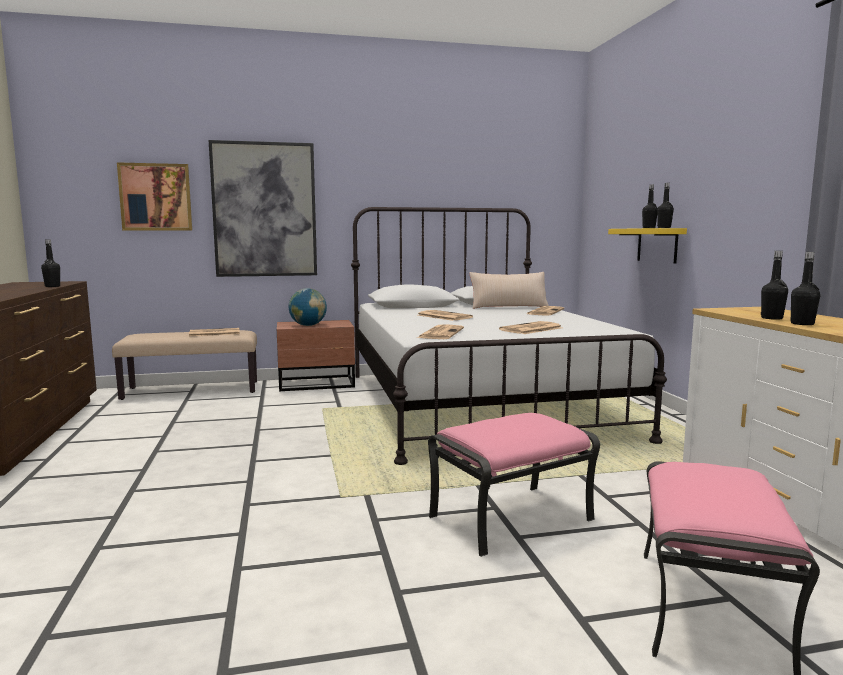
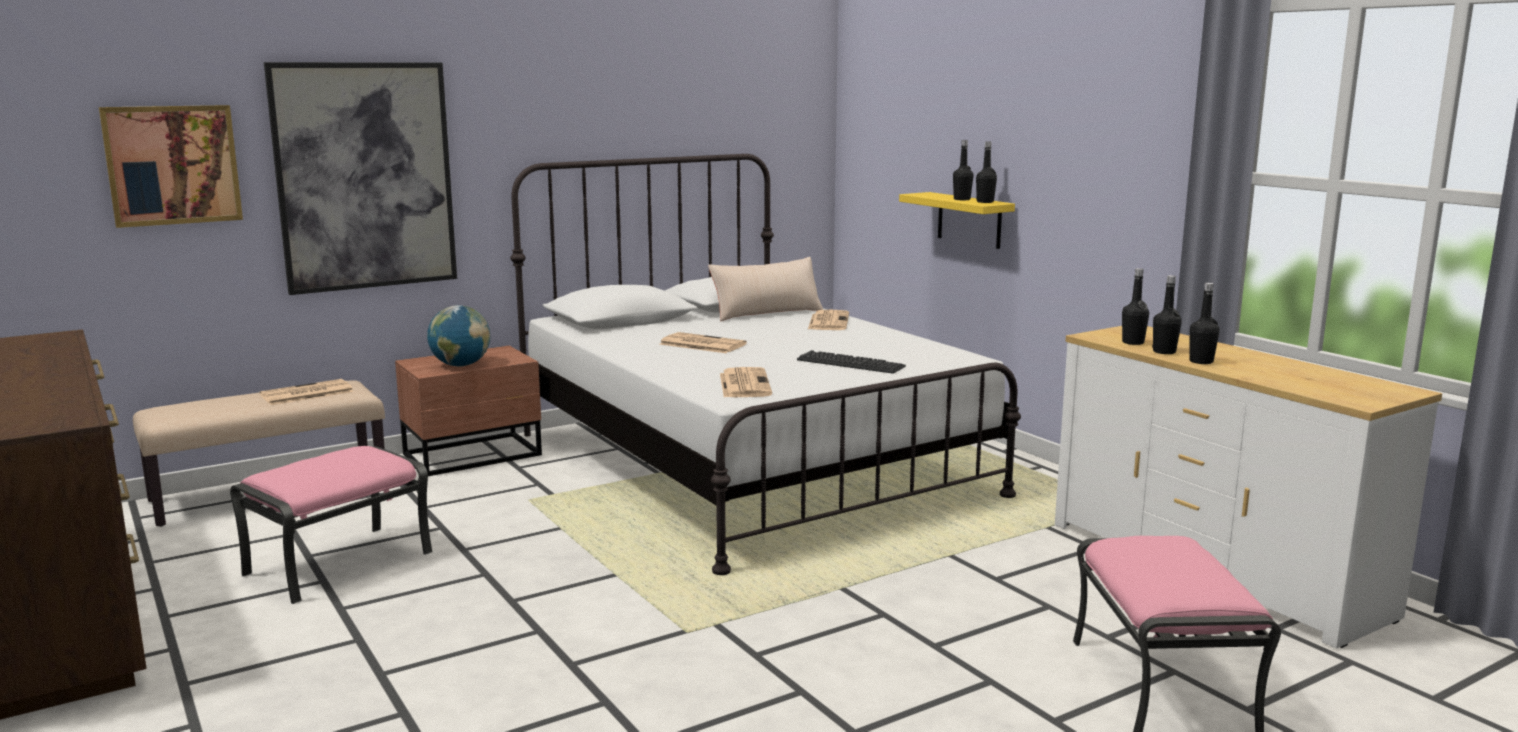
camera: 20 degrees left, 5 degrees up
black bottle [41,239,60,287] -> black bottle moved to [1122,268,1149,345]
pink ottoman [428,413,600,557] -> pink ottoman moved to [230,446,432,604]
newspaper [499,321,562,334] -> keyboard [797,350,906,374]

